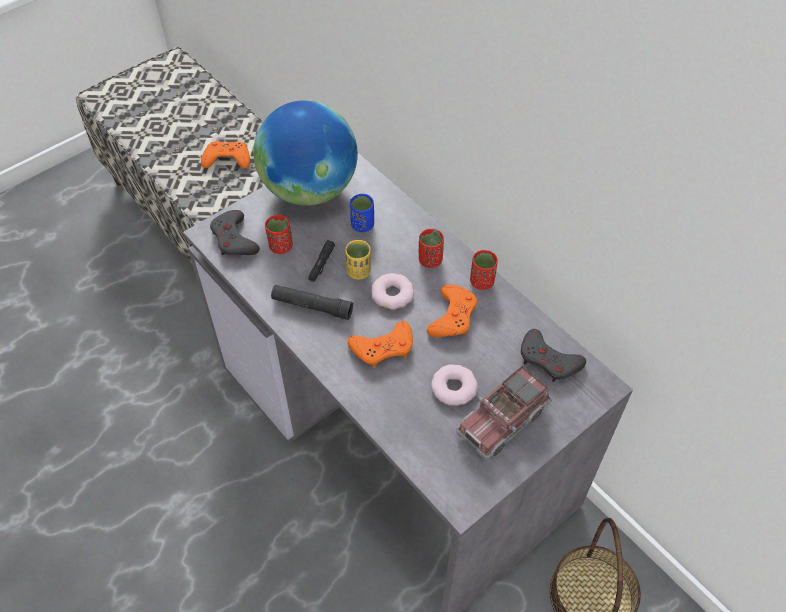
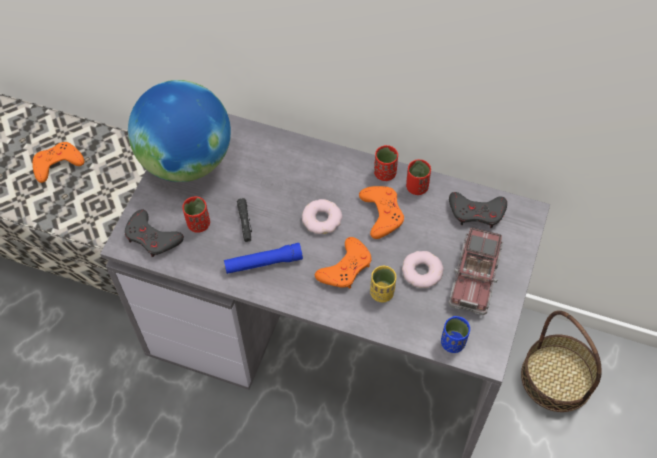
camera: 30 degrees left, 5 degrees up
black flashlight [271,285,353,320] -> blue flashlight [224,243,303,274]
yellow cup [345,240,371,280] -> yellow cup moved to [370,266,396,302]
blue cup [350,194,374,232] -> blue cup moved to [441,316,470,353]
red cup [419,229,444,268] -> red cup moved to [406,159,431,195]

